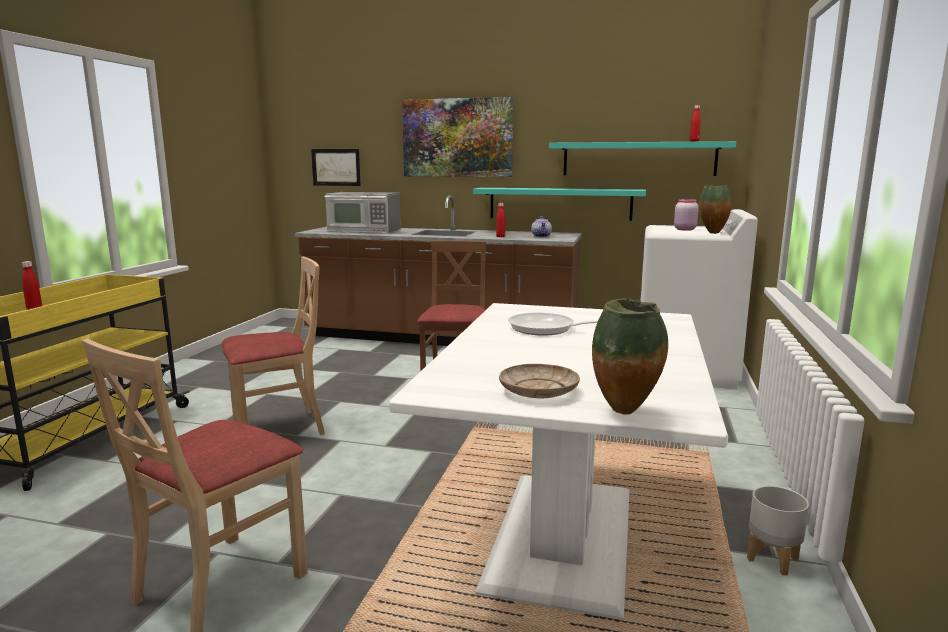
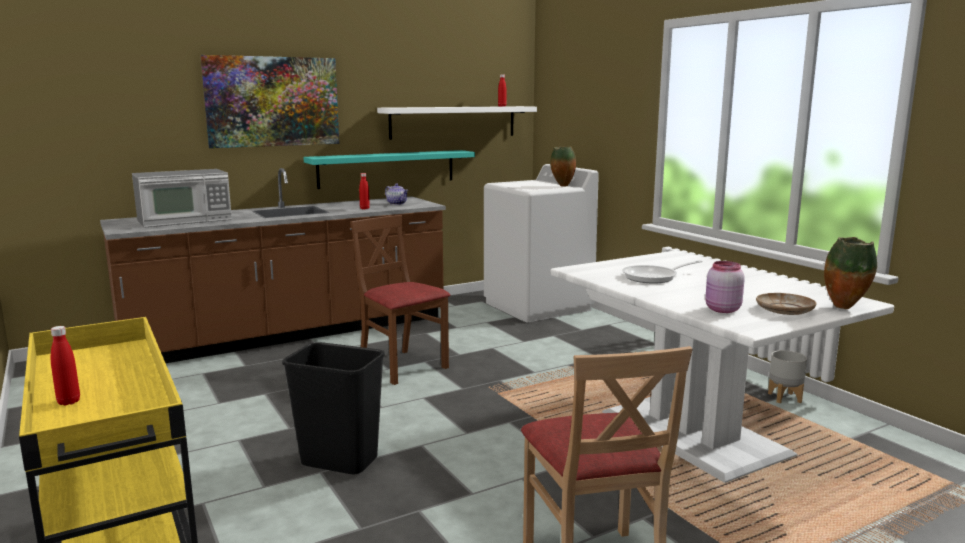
camera: 45 degrees left, 0 degrees up
beige chair [222,257,325,435] -> black trash can [282,342,385,474]
picture [311,149,361,186] -> none
turquoise shelf [549,141,736,176] -> white shelf [377,106,537,140]
pink jar [674,199,699,231] -> pink jar moved to [705,261,745,313]

